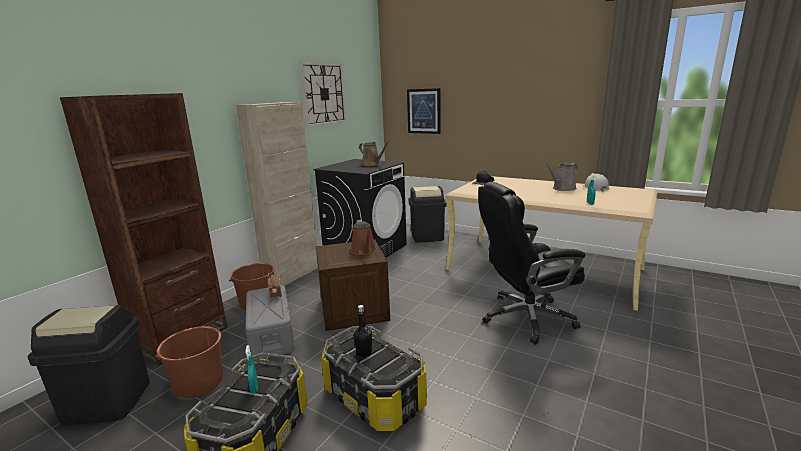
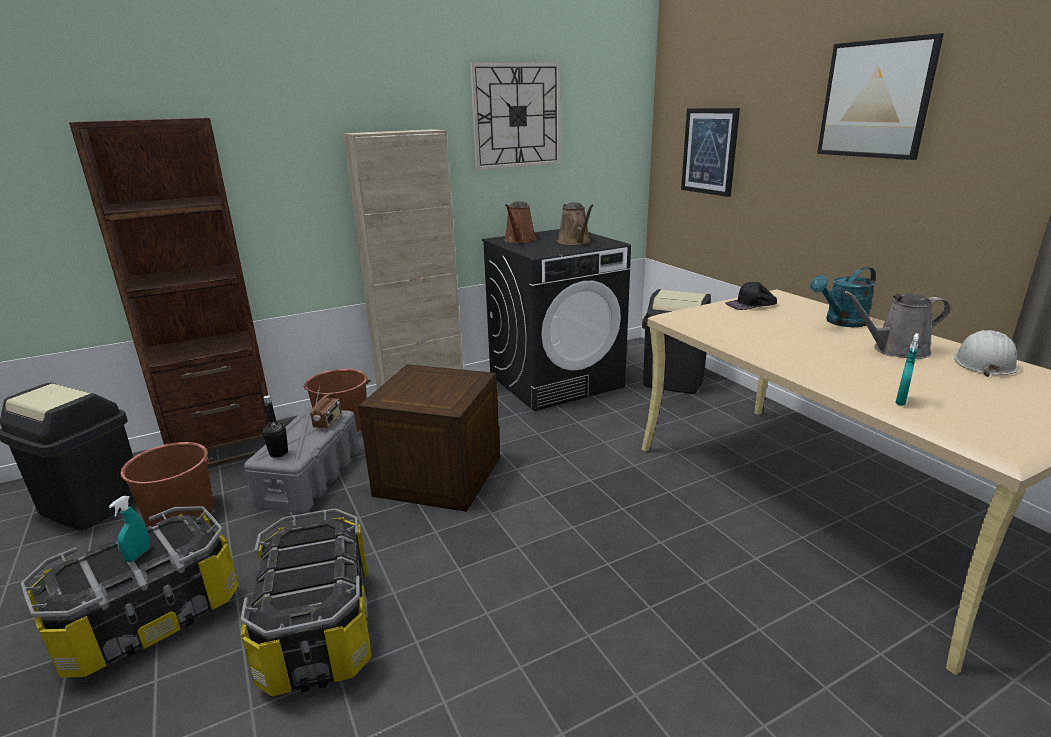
camera: 30 degrees right, 5 degrees up
brown watering can [351,220,377,255] -> brown watering can moved to [504,201,537,243]
black bottle [353,305,372,358] -> black bottle moved to [262,395,288,458]
black office chair [478,182,585,345] -> none
none -> turquoise watering can [810,267,876,327]
none -> picture [817,33,944,160]

